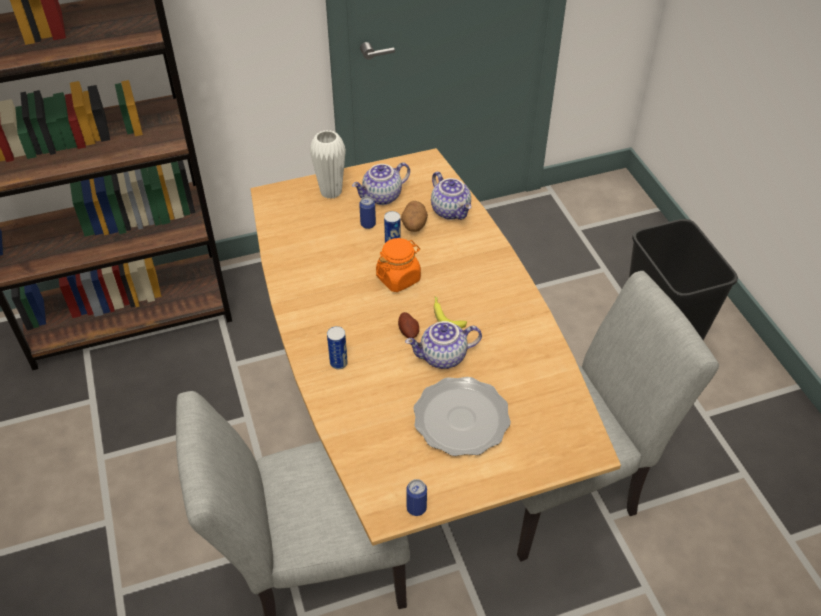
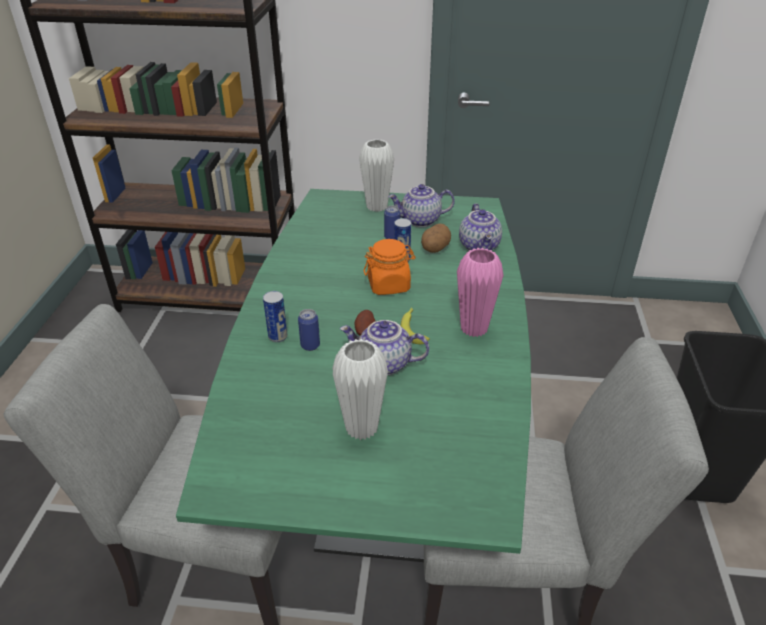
camera: 25 degrees right, 10 degrees down
brown dining table [250,148,621,546] -> green dining table [176,189,531,562]
can [406,479,427,516] -> can moved to [298,309,320,351]
plate [413,377,511,456] -> white vase [332,339,388,440]
none -> pink vase [457,248,504,337]

